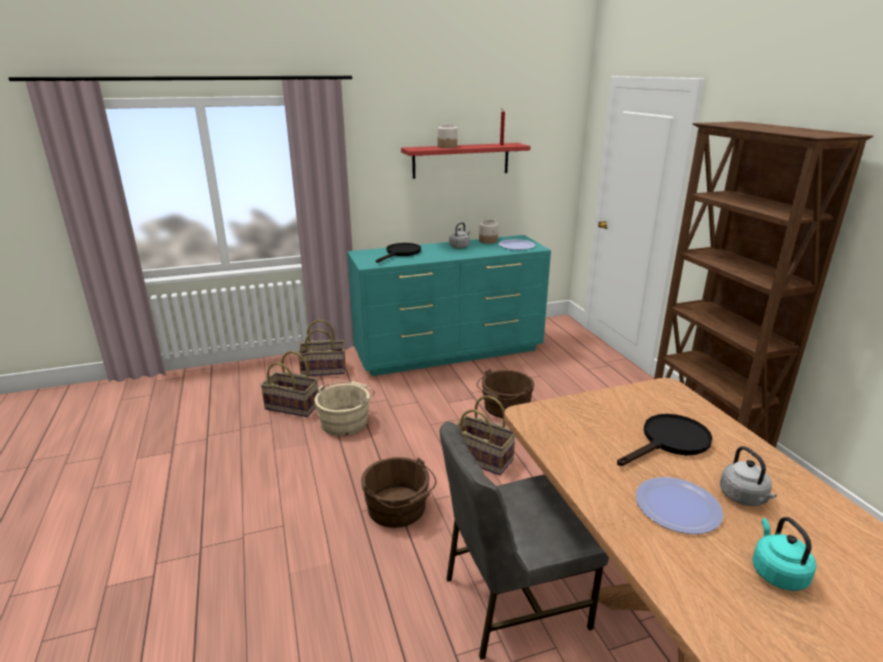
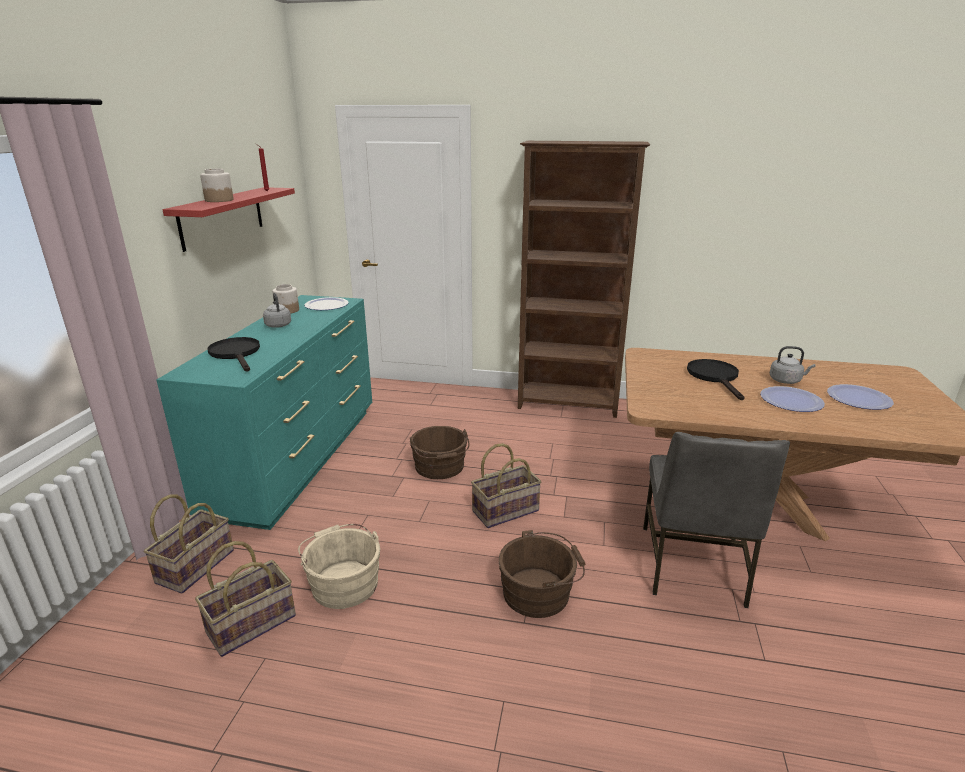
camera: 60 degrees left, 0 degrees up
turquoise kettle [752,517,816,591] -> plate [827,384,894,410]

